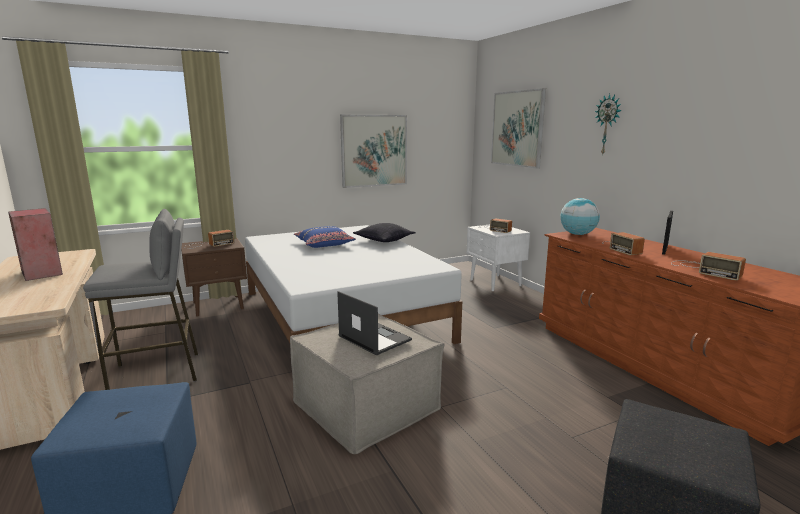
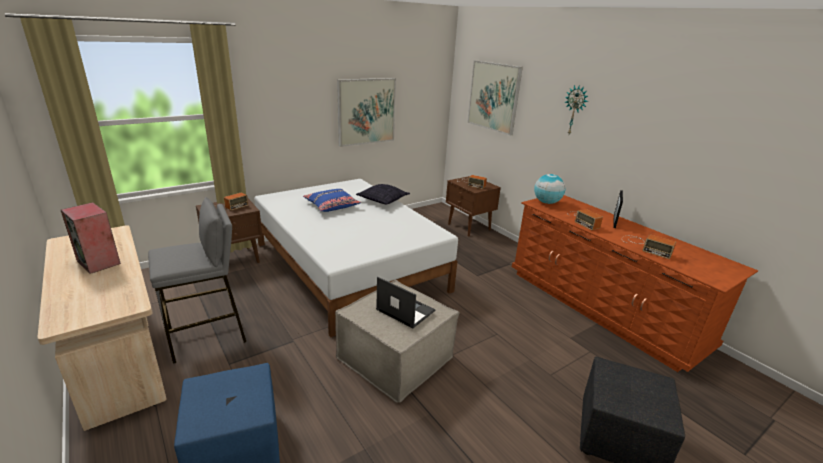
camera: 10 degrees left, 10 degrees up
white nightstand [467,225,530,291] -> brown nightstand [446,176,501,236]

